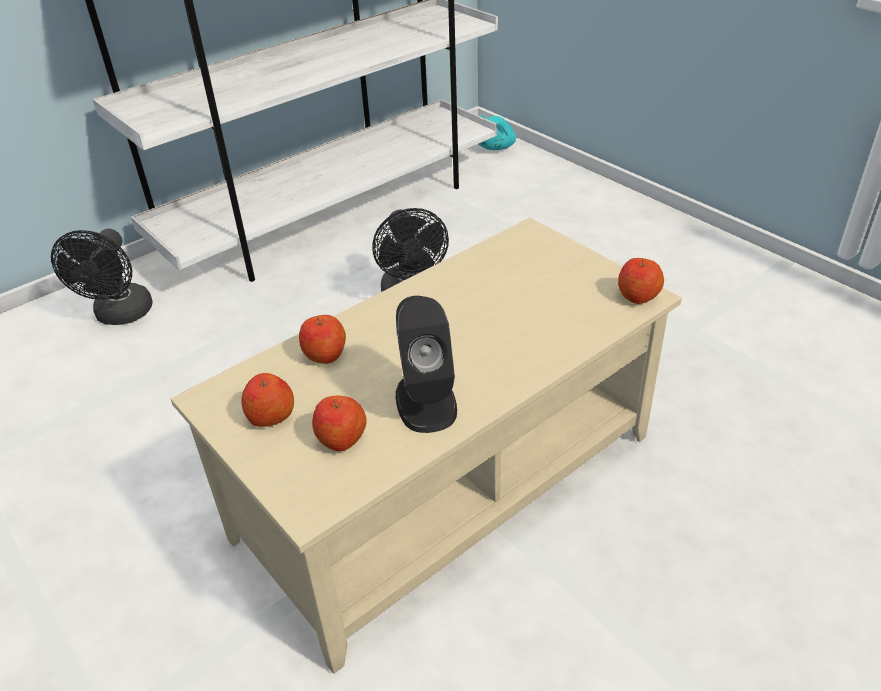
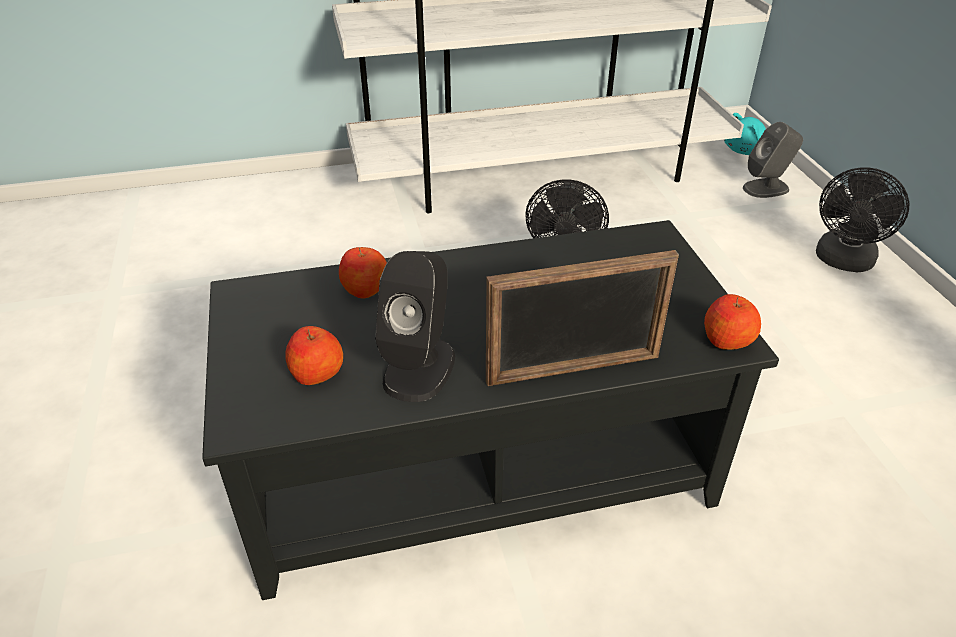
camera: 25 degrees right, 0 degrees up
black fan [51,229,153,325] -> black fan moved to [816,167,909,273]
beige coffee table [171,218,682,674] -> black coffee table [202,220,779,600]
apple [241,373,294,427] -> none
none -> picture frame [486,250,679,386]
none -> grey speaker [743,122,803,198]

